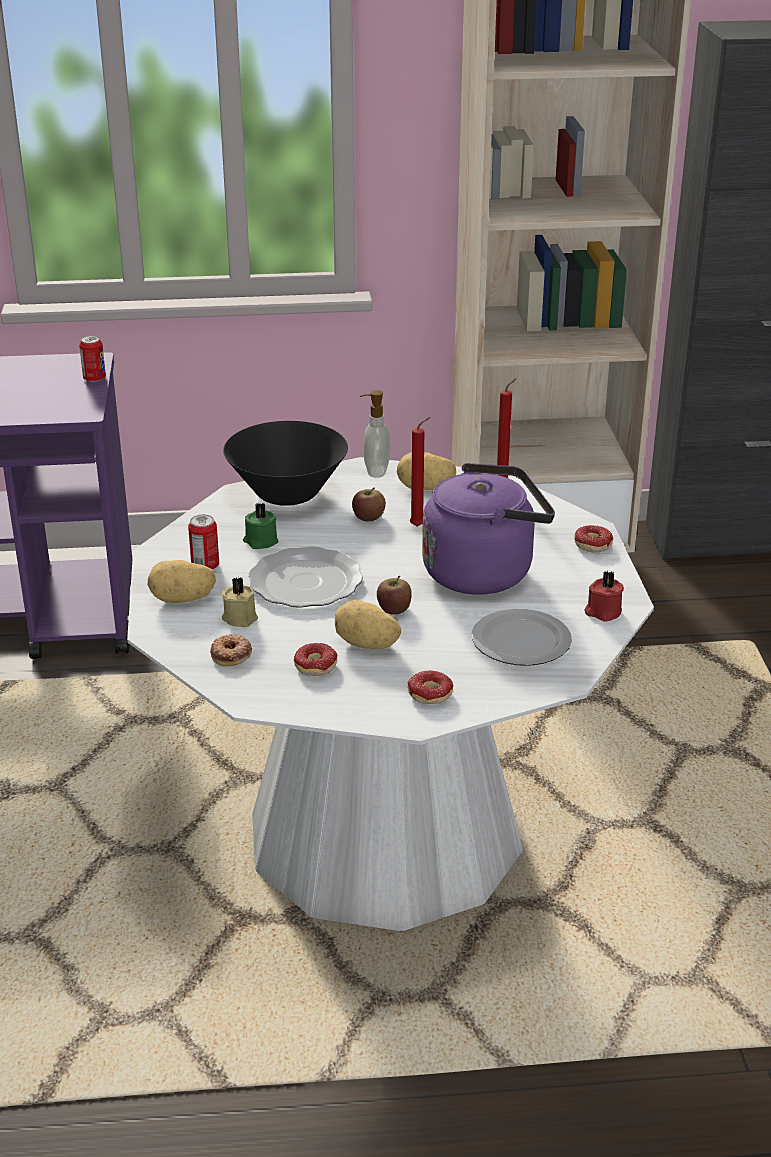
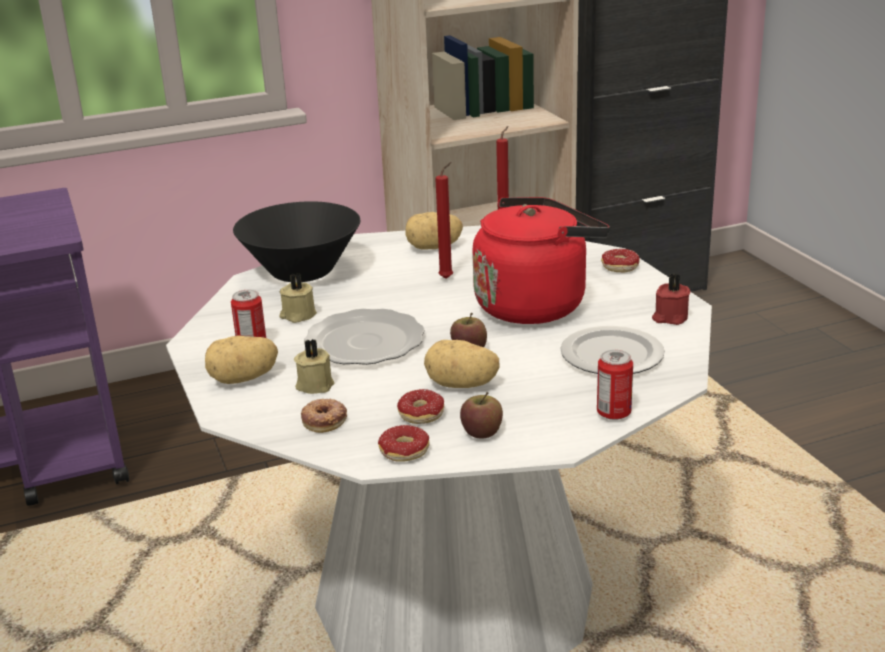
camera: 15 degrees left, 5 degrees down
can [79,336,106,382] -> can moved to [597,350,633,420]
green candle [243,502,278,549] -> beige candle [279,273,317,323]
apple [352,487,386,522] -> apple moved to [460,392,503,439]
soap dispenser [360,390,390,478] -> none
donut [408,671,453,704] -> donut moved to [378,425,430,462]
purple kettle [422,463,555,595] -> red kettle [472,197,610,324]

